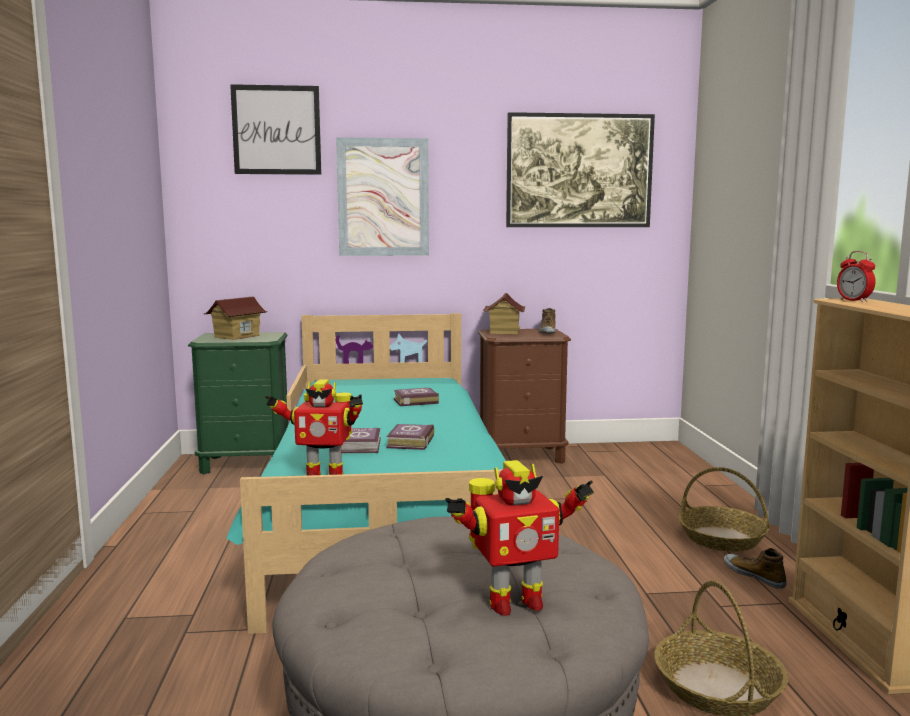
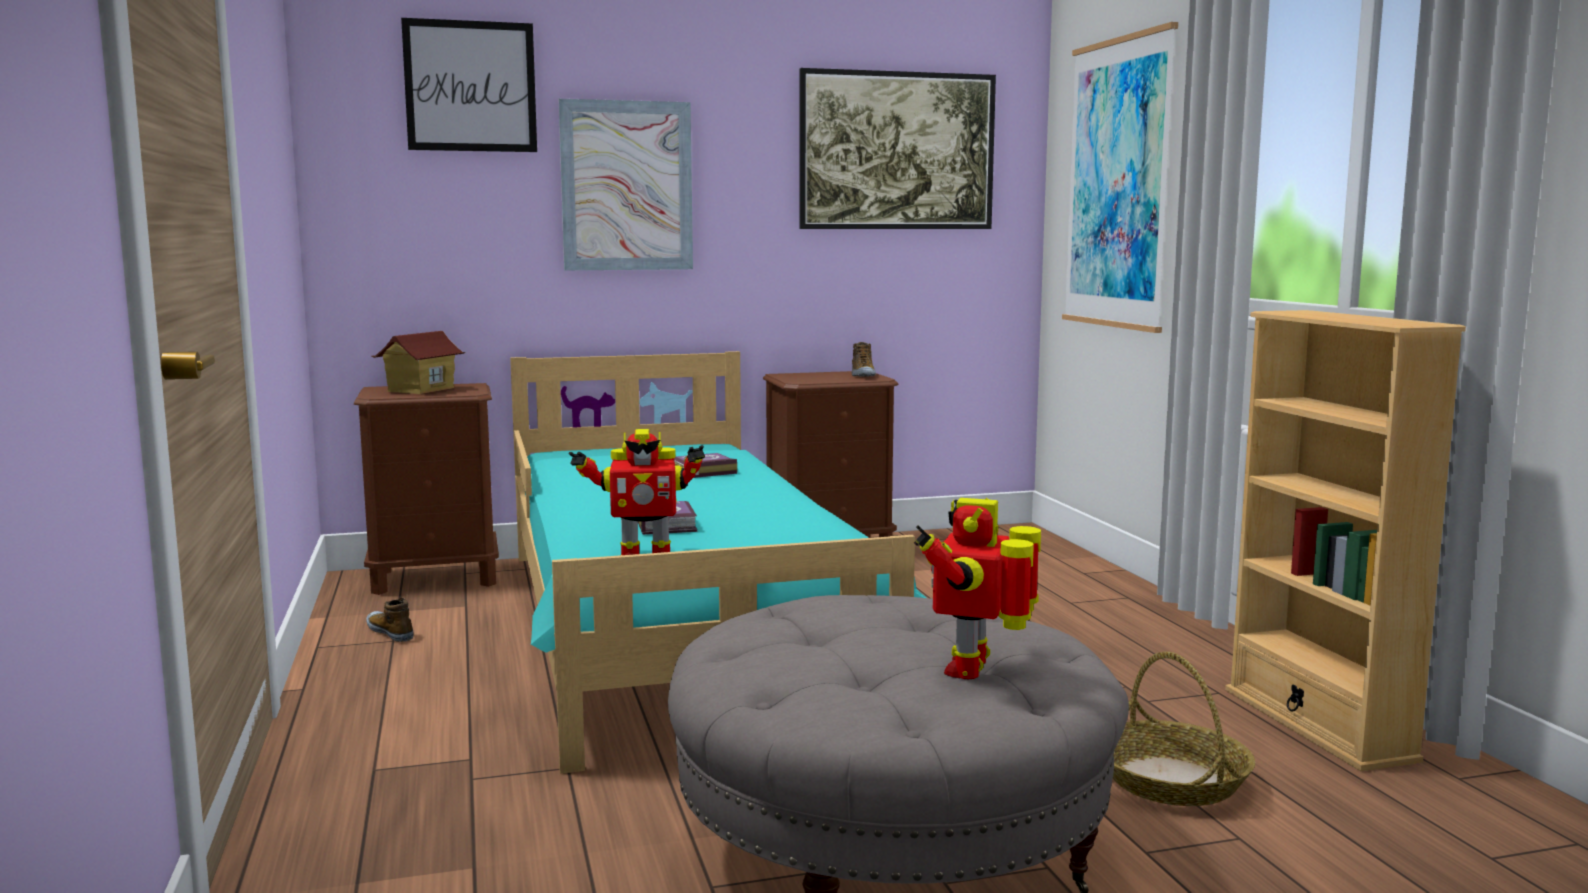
camera: 10 degrees left, 0 degrees up
green nightstand [188,332,288,474] -> brown nightstand [354,383,499,595]
book [386,424,434,450] -> none
toy robot [445,460,594,616] -> toy robot turned 135 degrees clockwise [914,498,1041,679]
toy house [483,293,525,334] -> none
basket [678,467,770,552] -> none
shoe [724,548,787,589] -> shoe moved to [366,597,414,642]
alarm clock [837,251,876,302] -> none
none -> picture [1062,22,1178,333]

